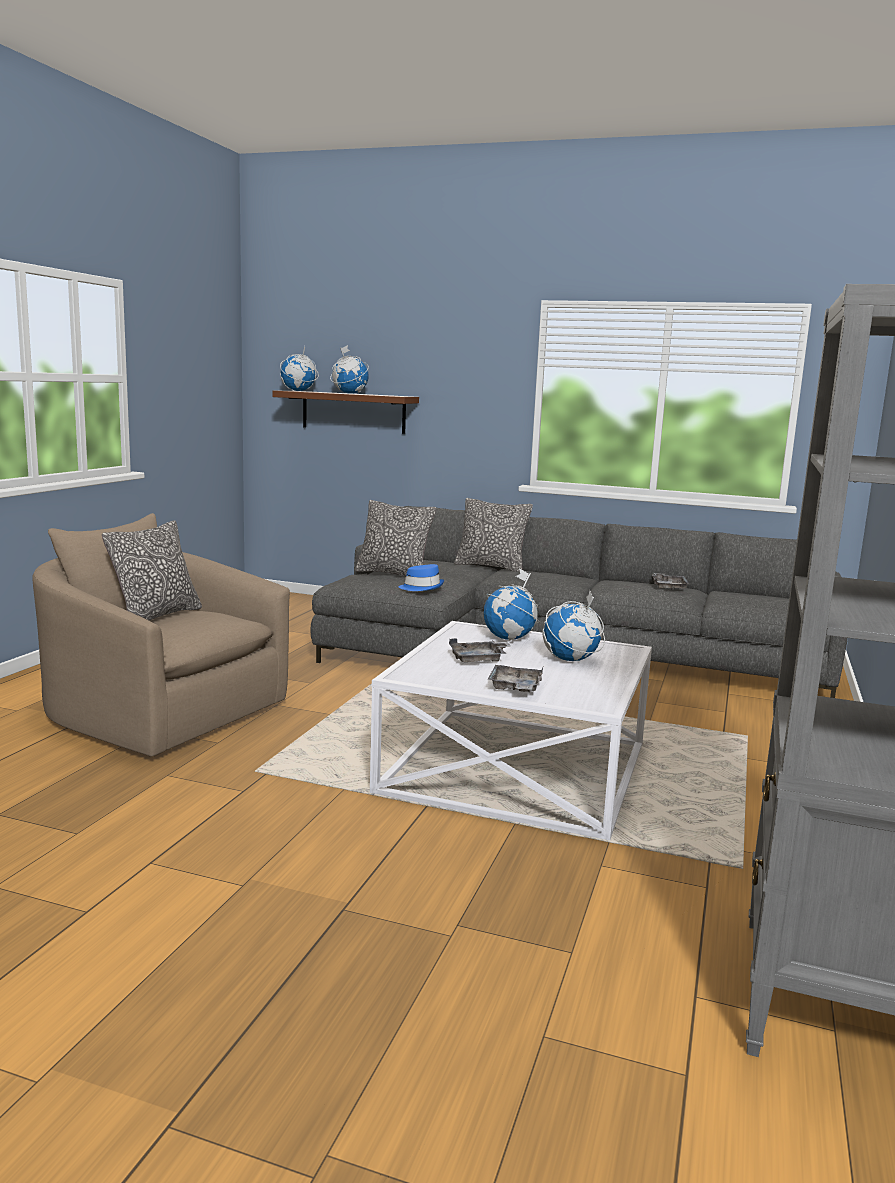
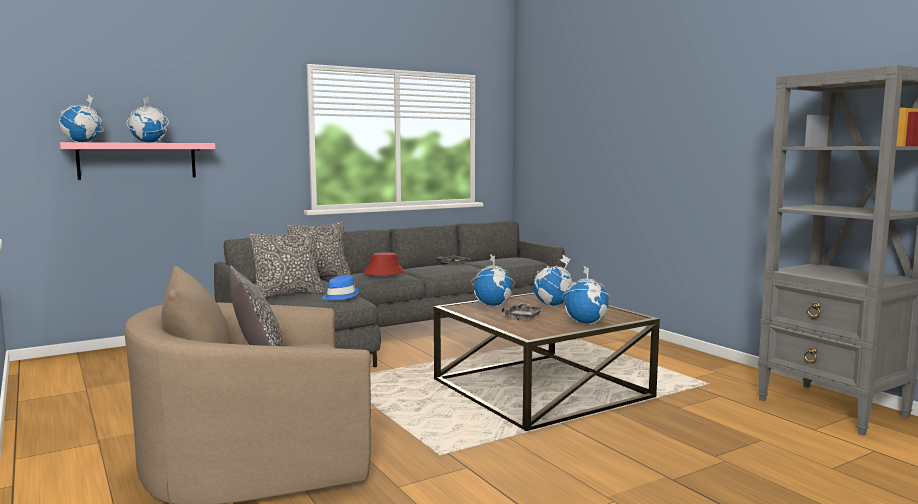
camera: 50 degrees left, 5 degrees down
brown shelf [273,391,419,434] -> pink shelf [59,142,215,180]
white coffee table [370,621,652,840] -> brown coffee table [433,293,660,431]
grey tray [488,665,543,692] -> globe [562,266,611,324]
none -> red hat [363,252,405,275]

